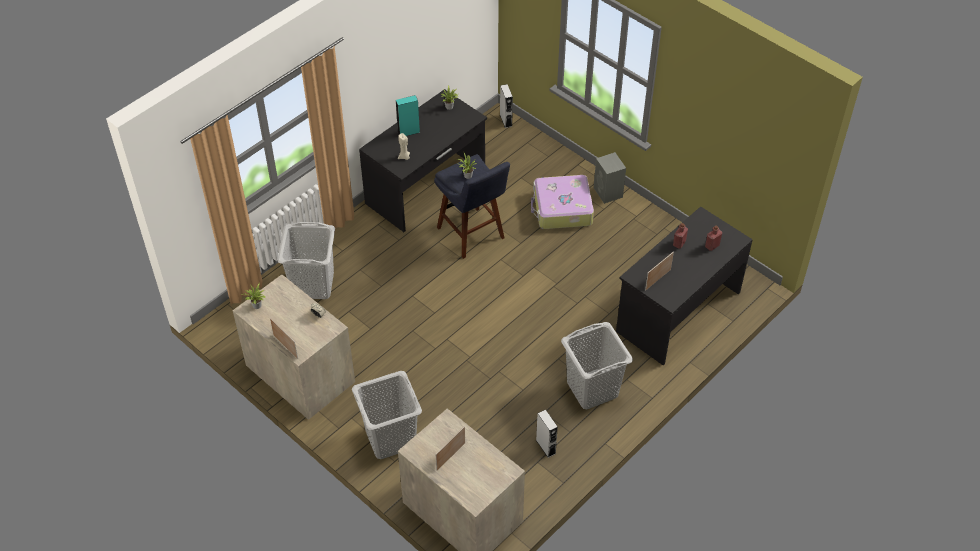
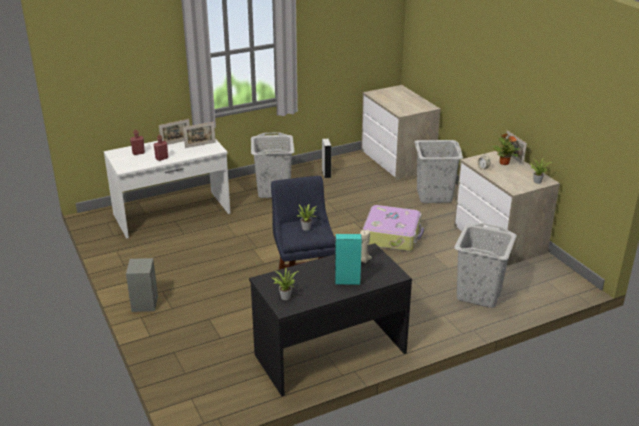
camera: 160 degrees left, 20 degrees down
picture frame [435,426,465,471] -> picture frame moved to [159,119,190,145]
grey speaker [500,84,513,128] -> none
suitcase [531,175,594,229] -> suitcase moved to [363,205,424,251]
black desk [616,207,753,365] -> white desk [104,139,230,239]
none -> potted plant [492,133,521,165]

